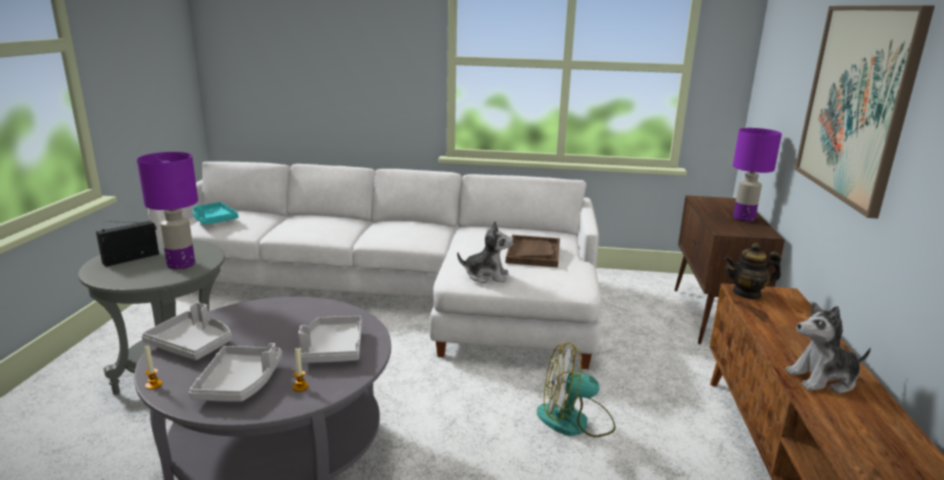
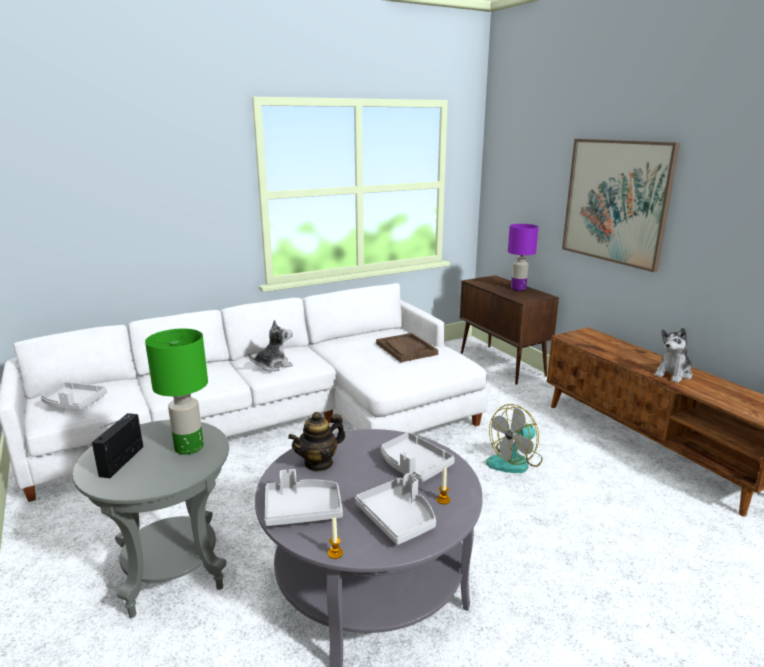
camera: 35 degrees left, 0 degrees up
purple table lamp [137,152,198,269] -> green table lamp [145,329,208,455]
turquoise tray [193,202,238,225] -> grey tray [41,382,107,410]
plush toy [457,221,514,283] -> plush toy moved to [248,320,293,372]
teapot [724,243,781,299] -> teapot moved to [288,412,345,472]

